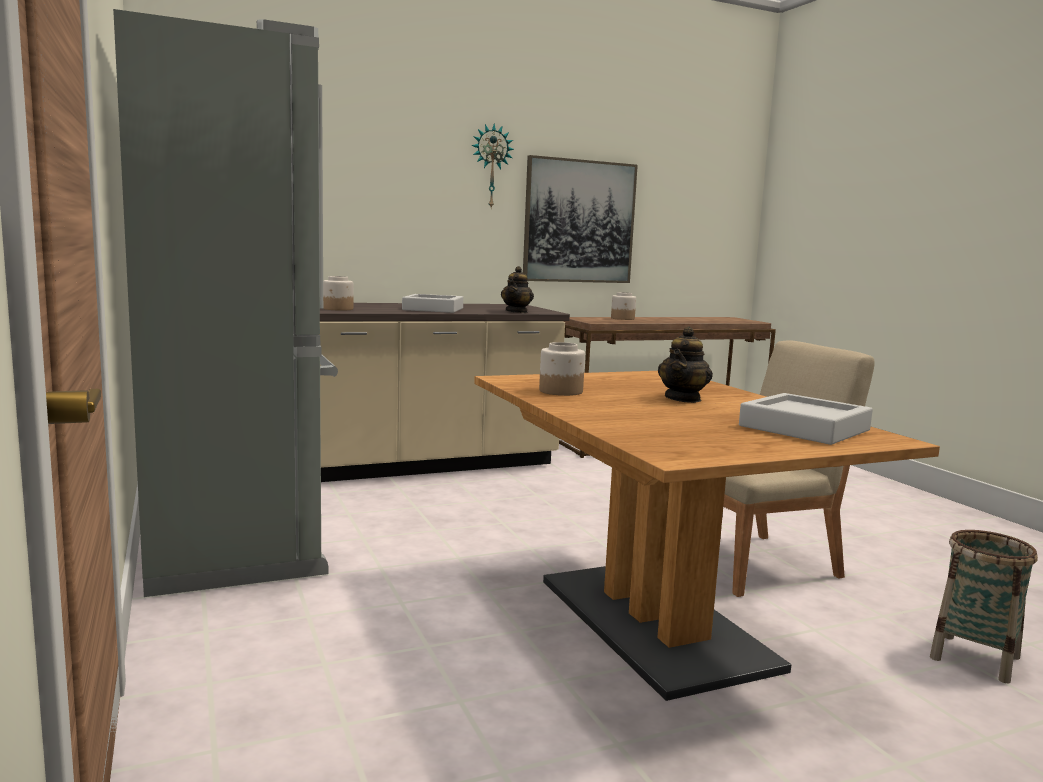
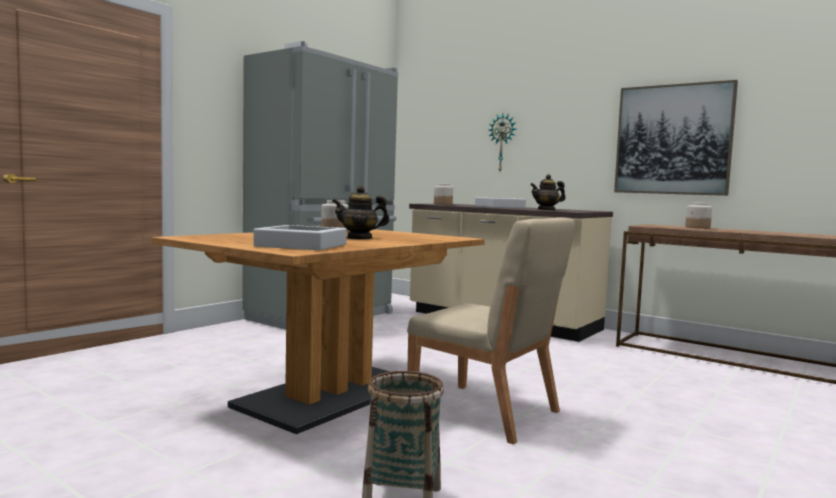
camera: 60 degrees right, 5 degrees down
wall clock [471,124,514,208] -> wall clock moved to [489,113,516,171]

